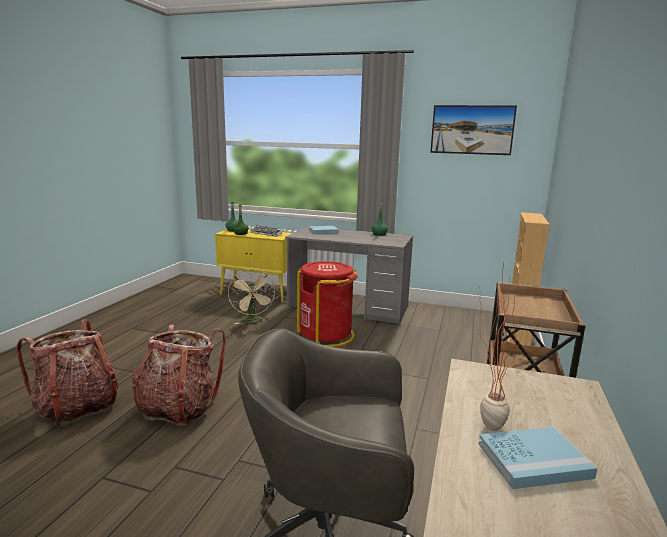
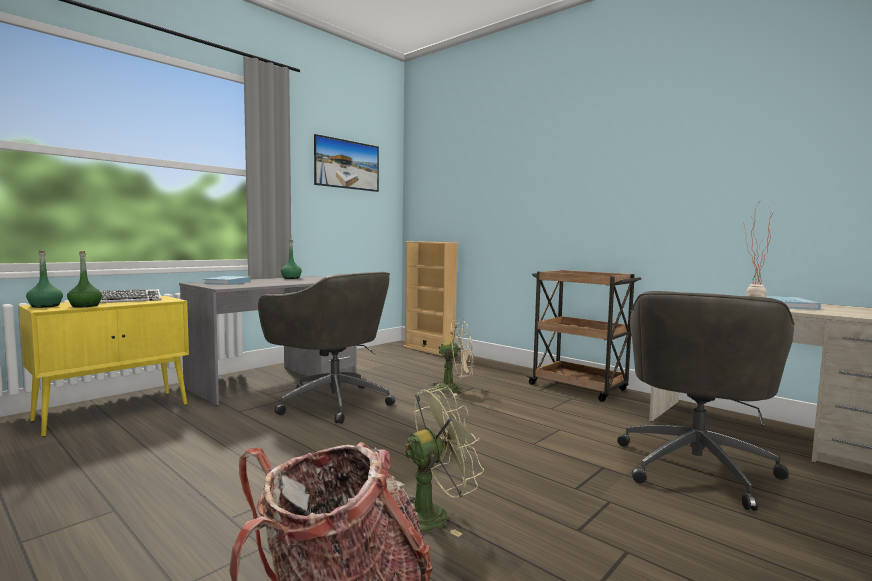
camera: 65 degrees left, 10 degrees down
backpack [132,324,226,426] -> green fan [405,387,484,537]
beige fan [228,269,275,324] -> beige fan moved to [429,319,474,396]
red trash can [297,261,358,347] -> grey office chair [258,272,395,424]

